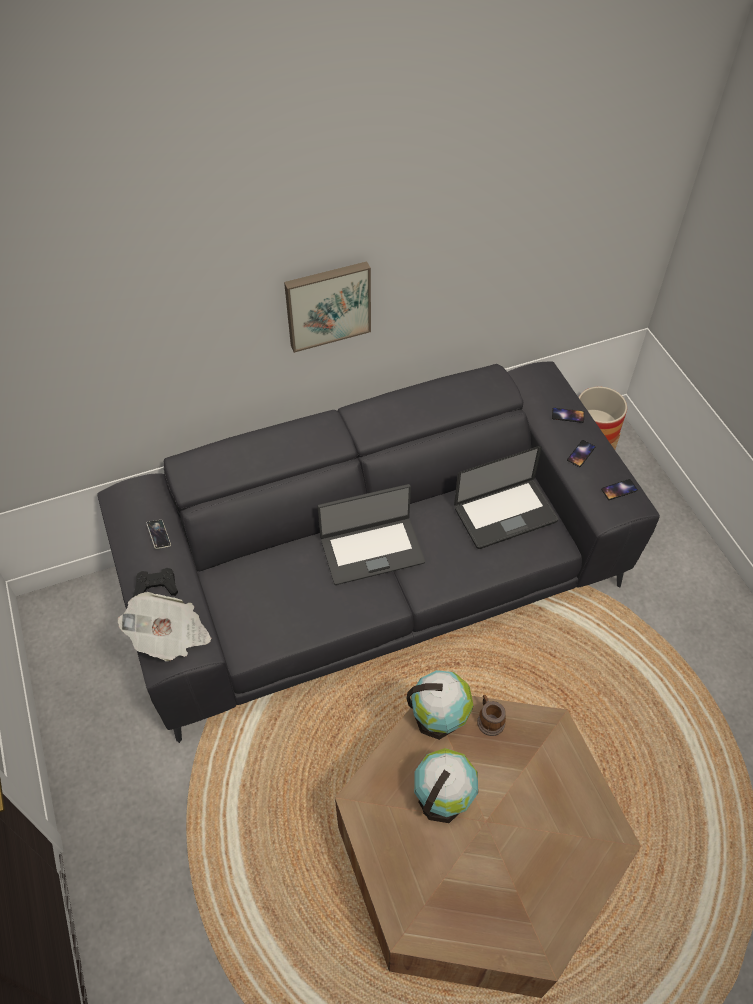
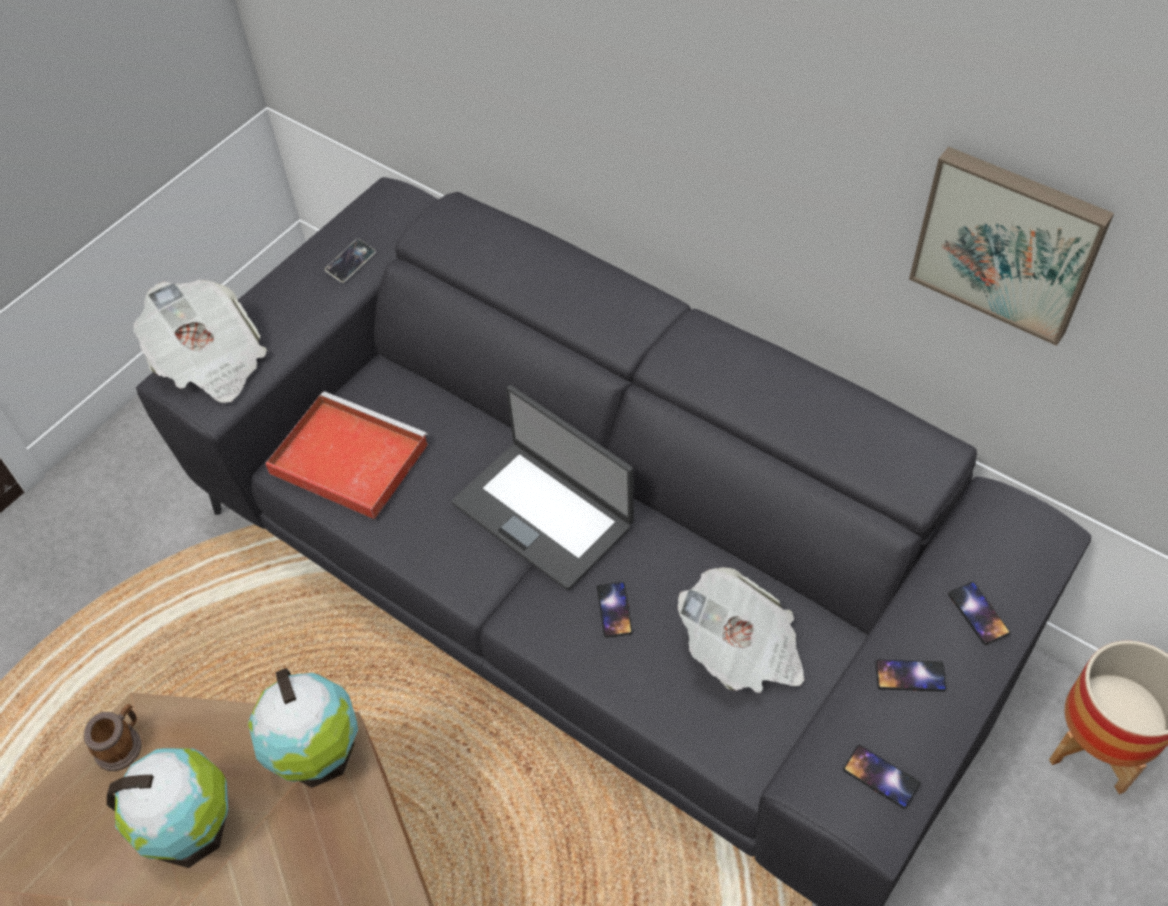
camera: 60 degrees right, 0 degrees up
black game controller [133,568,178,597] -> none
picture [284,261,371,353] -> picture moved to [909,147,1114,346]
laptop [454,446,559,549] -> newspaper [678,567,805,693]
mug [477,695,506,736] -> mug moved to [84,704,141,771]
none -> red tray [265,391,428,520]
none -> phone [597,582,632,638]

